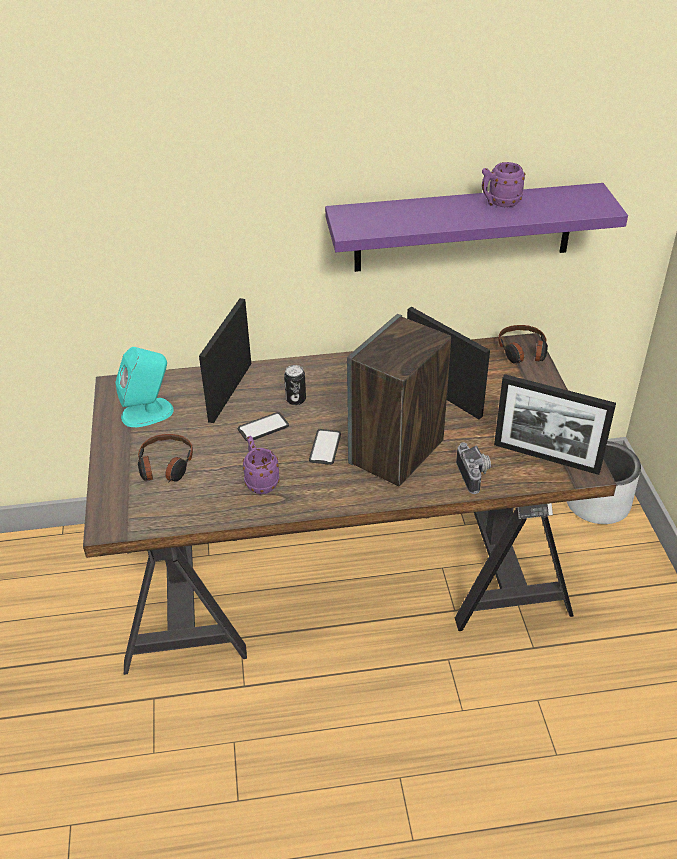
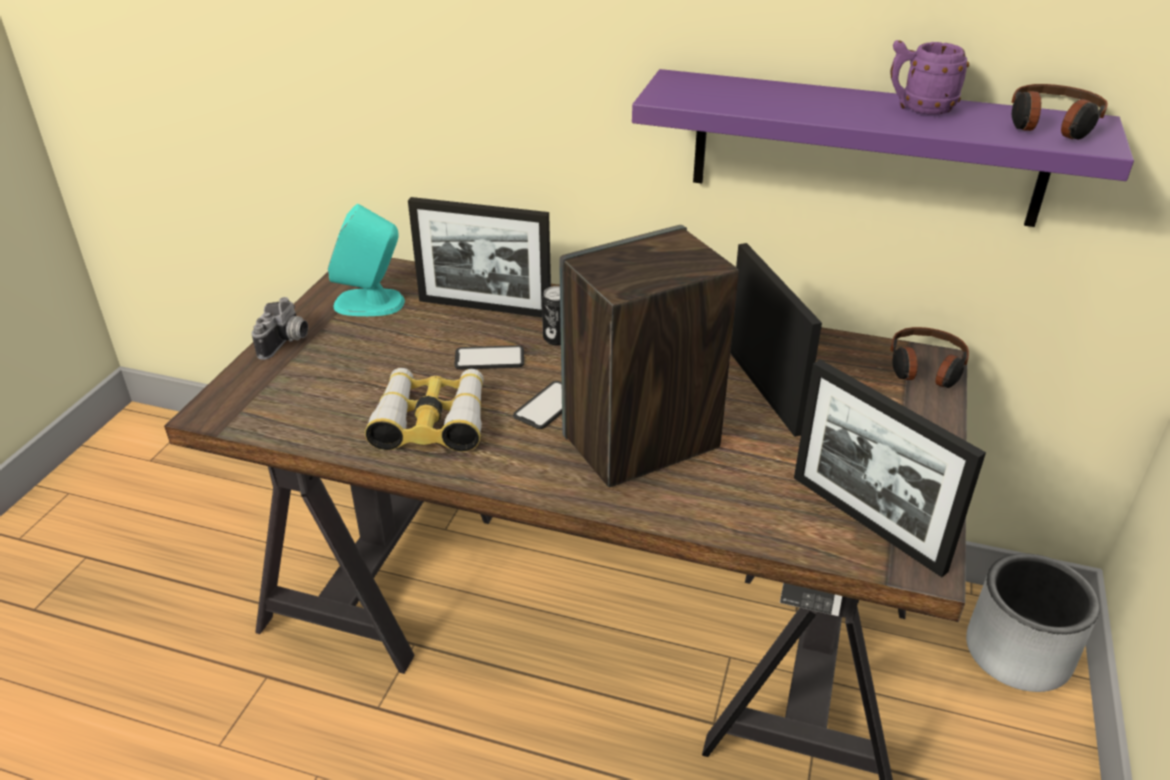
camera: 25 degrees right, 5 degrees down
headphones [138,434,193,483] -> headphones moved to [1011,84,1108,140]
picture frame [199,298,251,423] -> picture frame turned 120 degrees counterclockwise [408,197,551,317]
purple mug [243,436,280,494] -> binoculars [365,368,484,452]
camera [456,442,491,494] -> camera moved to [251,297,308,360]

